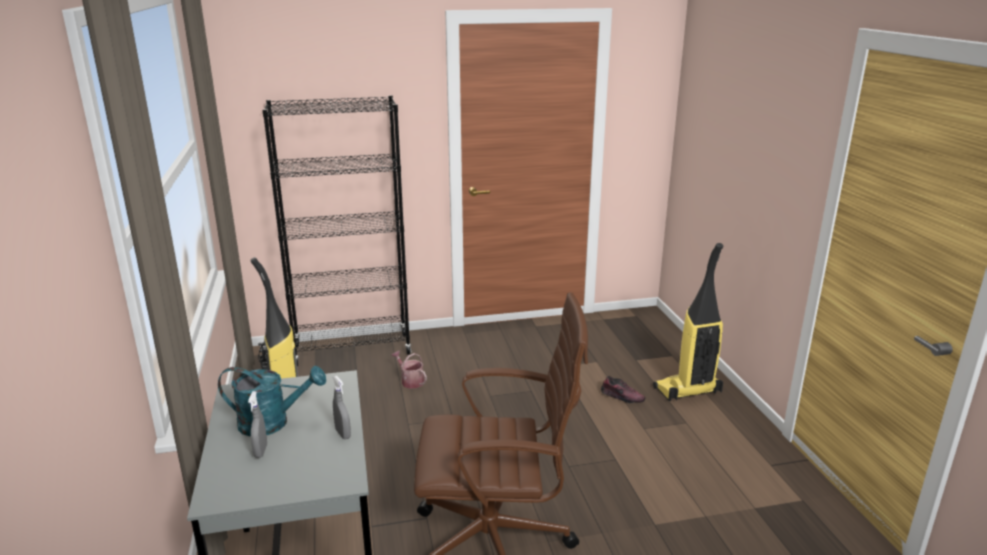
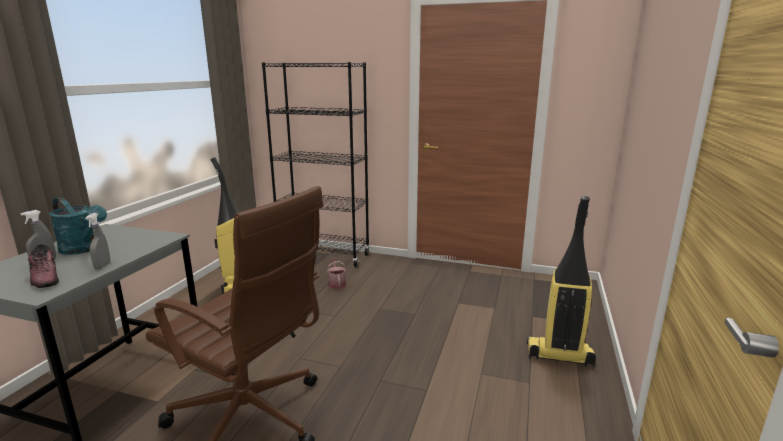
camera: 30 degrees right, 5 degrees down
shoe [601,376,645,403] -> shoe moved to [28,244,59,288]

